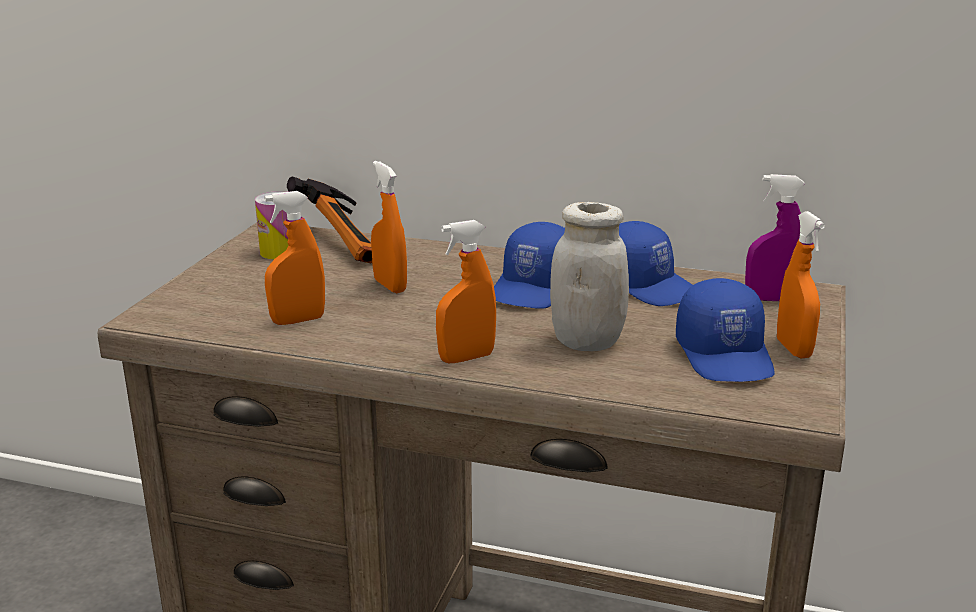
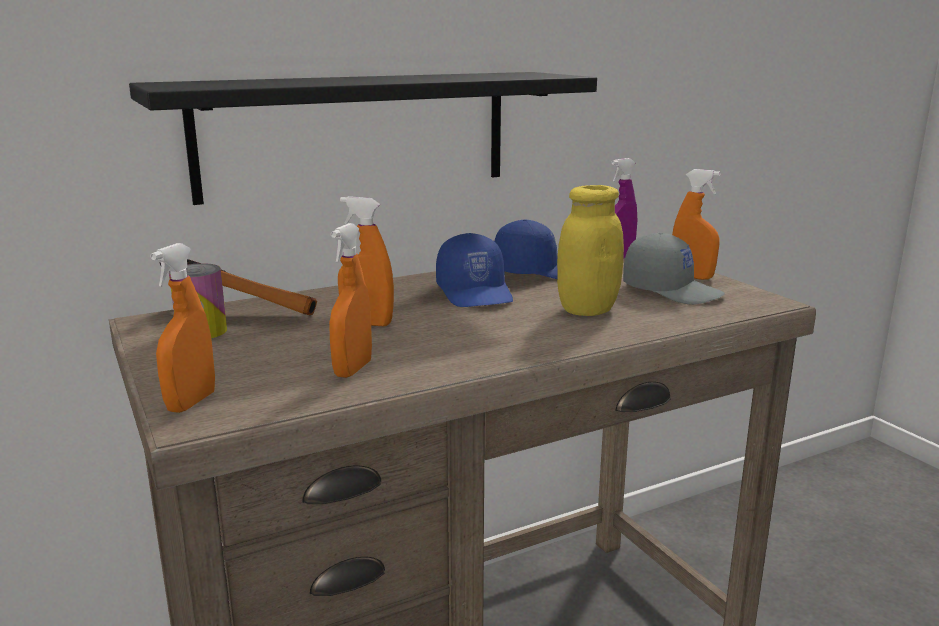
camera: 45 degrees left, 5 degrees down
orange spray bottle [436,220,496,363] -> orange spray bottle moved to [150,243,215,413]
white jar [550,202,629,351] -> yellow jar [557,185,624,316]
blue cap [676,278,775,382] -> grey cap [623,233,725,305]
none -> black shelf [129,72,597,205]

